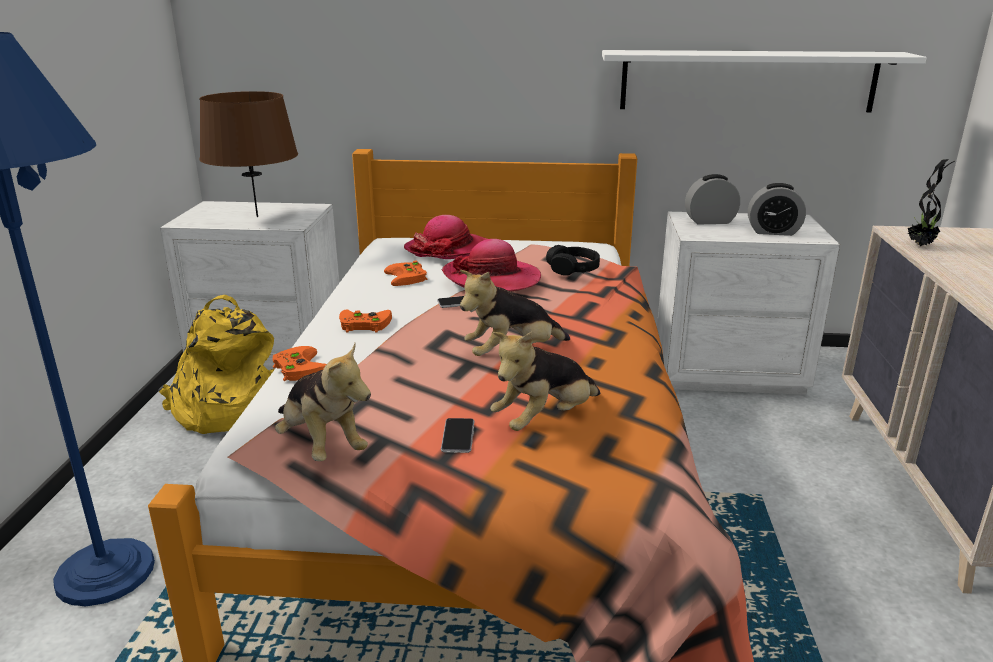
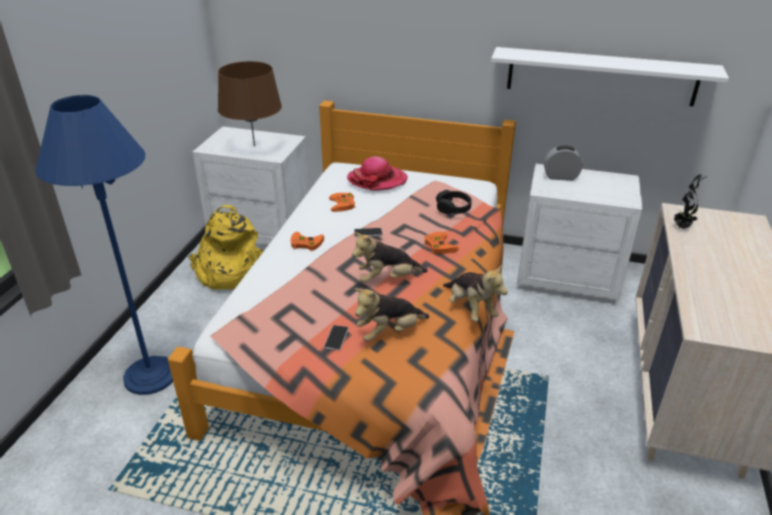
camera: 10 degrees right, 10 degrees up
orange game controller [272,346,327,381] -> orange game controller moved to [424,232,459,254]
plush toy [275,343,371,461] -> plush toy moved to [443,264,508,321]
hat [441,239,541,292] -> none
alarm clock [748,183,806,236] -> none

